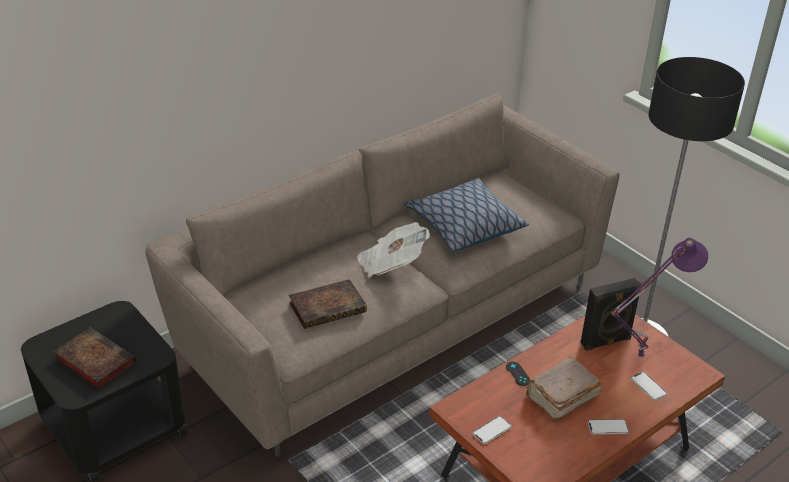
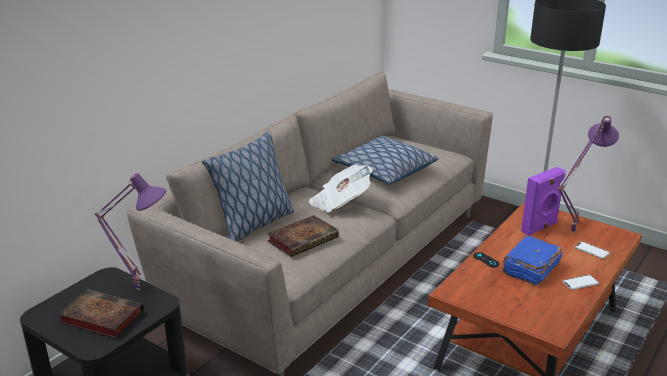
camera: 15 degrees left, 10 degrees down
phone [472,416,512,444] -> none
brown book [526,356,602,420] -> blue book [502,236,563,286]
black speaker [581,278,642,351] -> purple speaker [521,167,566,236]
none -> purple table lamp [94,173,166,291]
none -> pillow [202,132,294,242]

